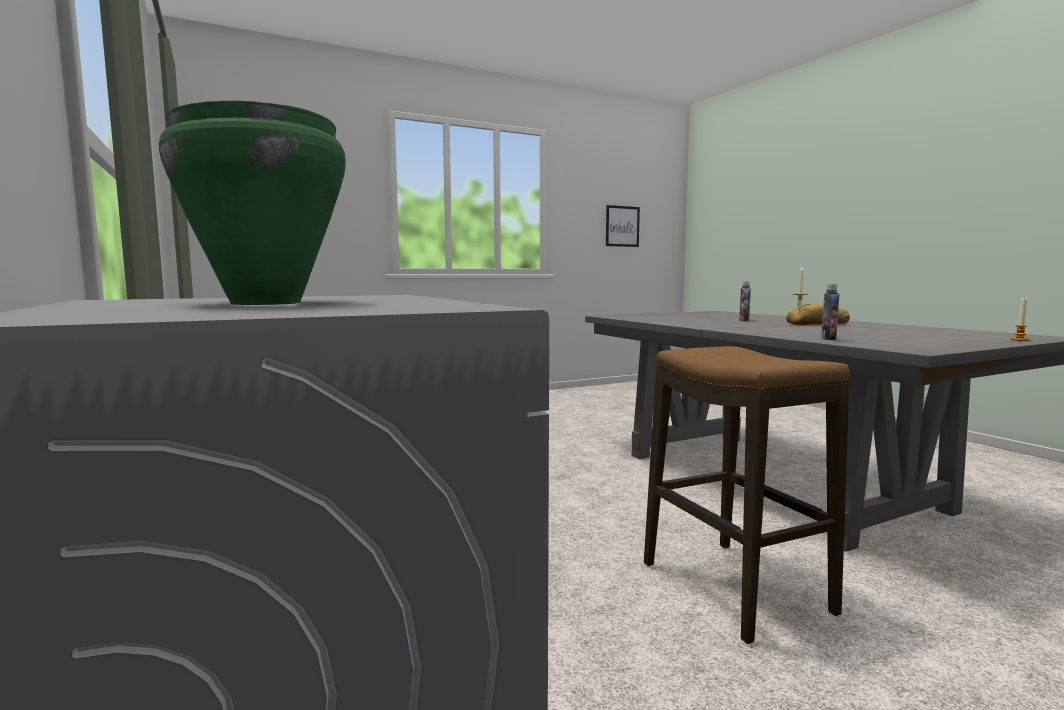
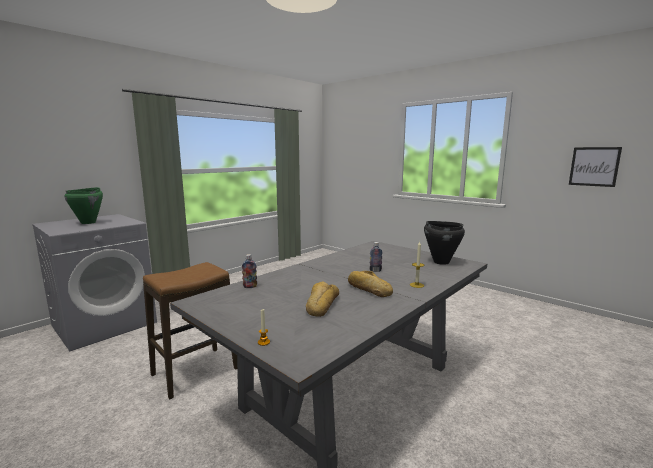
camera: 70 degrees right, 5 degrees up
none -> bread [306,282,339,317]
none -> black cooking pot [424,221,465,265]

